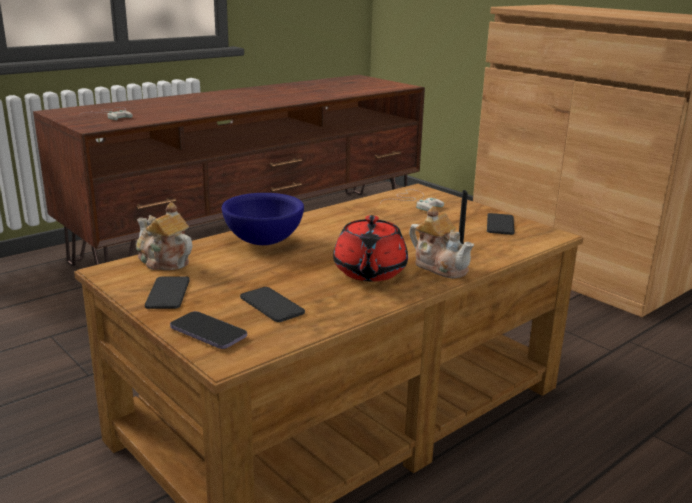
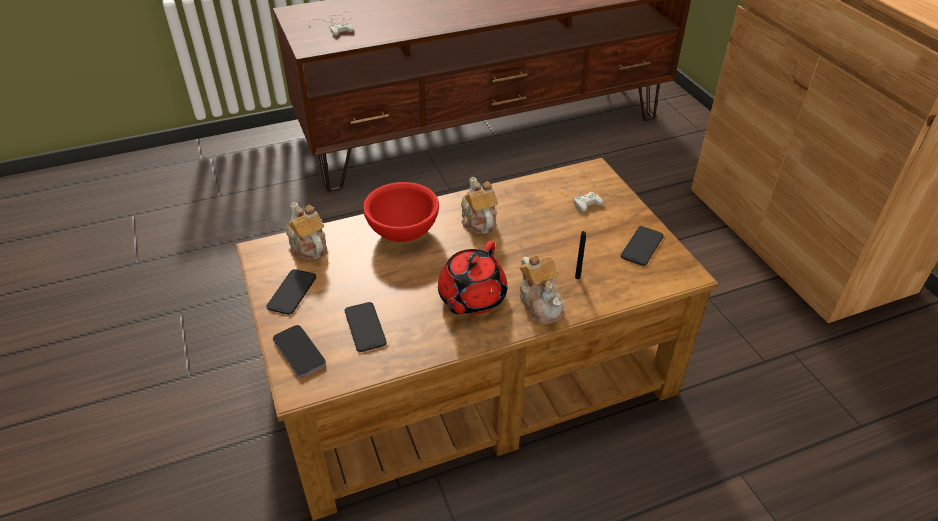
camera: 20 degrees right, 20 degrees up
blue bowl [221,193,304,245] -> red bowl [363,182,439,242]
none -> teapot [461,177,498,234]

